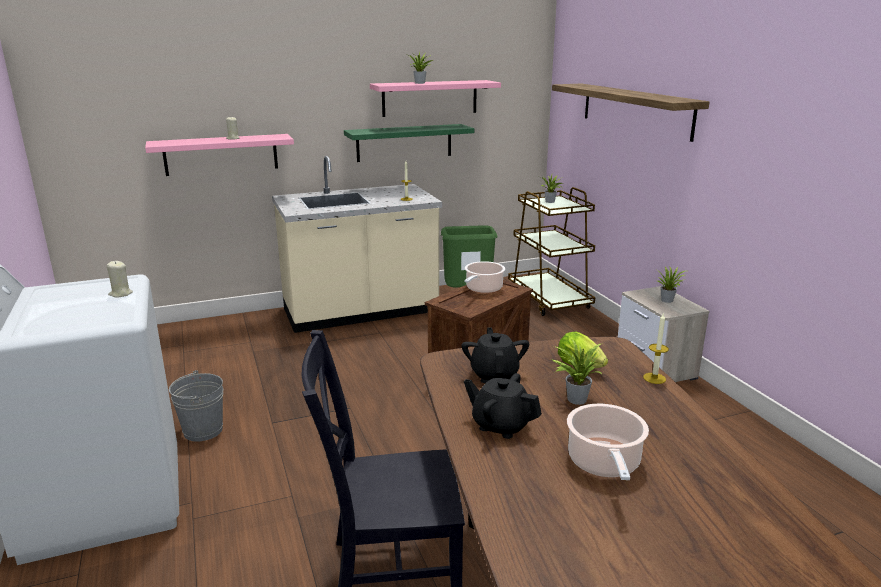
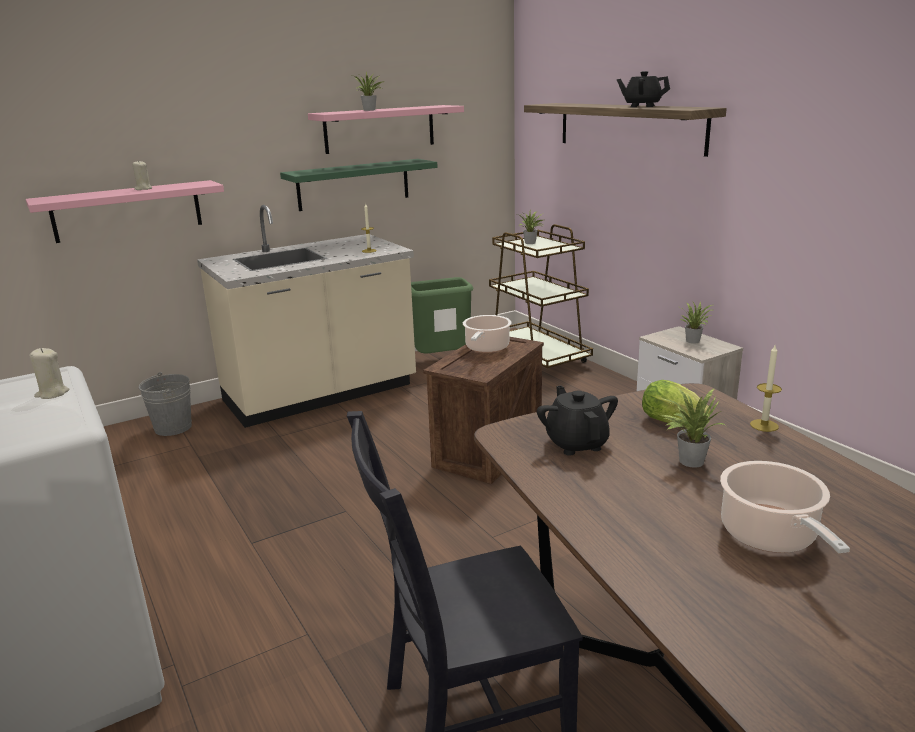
camera: 10 degrees left, 0 degrees up
grey bucket [169,370,224,441] -> grey bucket moved to [139,372,192,436]
black teapot [464,373,542,439] -> black teapot moved to [617,71,670,107]

